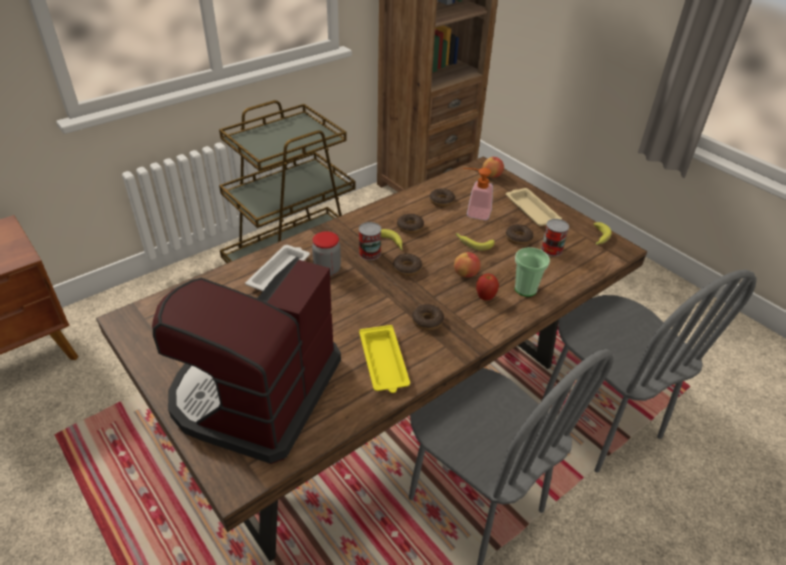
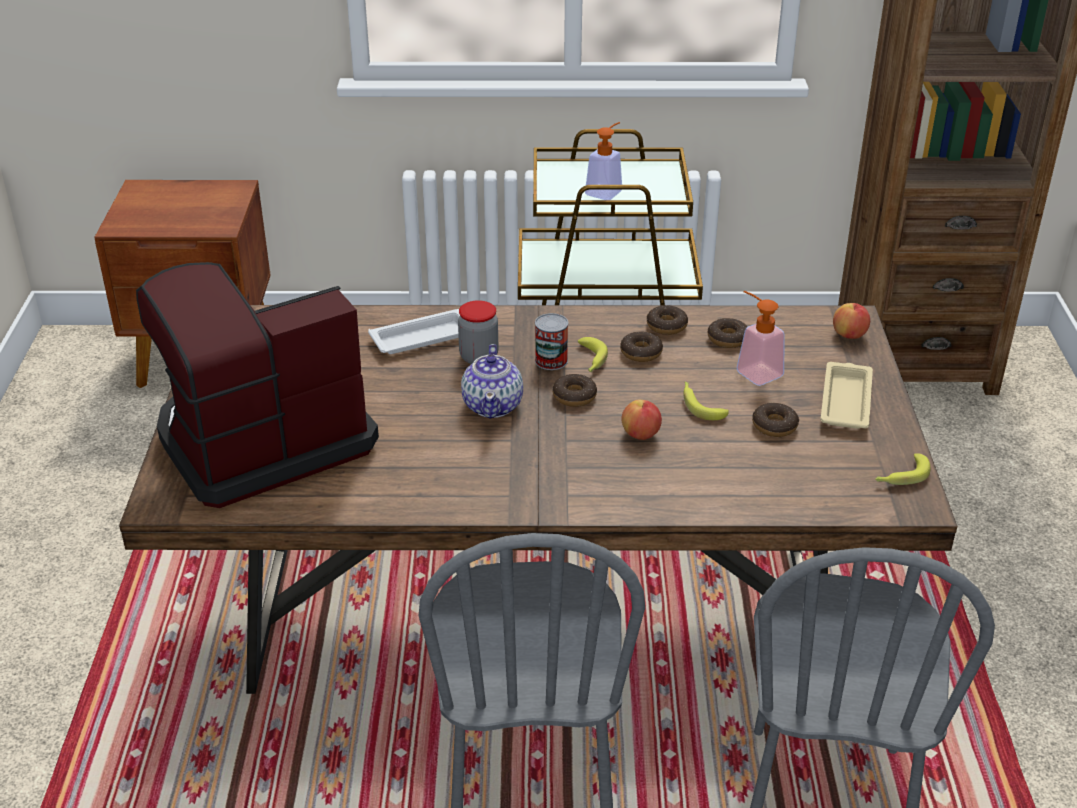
camera: 40 degrees right, 5 degrees down
yellow tray [359,325,410,393] -> none
donut [412,304,444,330] -> donut moved to [647,305,688,335]
apple [476,274,499,301] -> none
cup [515,247,550,297] -> none
can [541,219,569,256] -> none
none -> teapot [461,344,523,419]
none -> soap dispenser [585,122,622,200]

